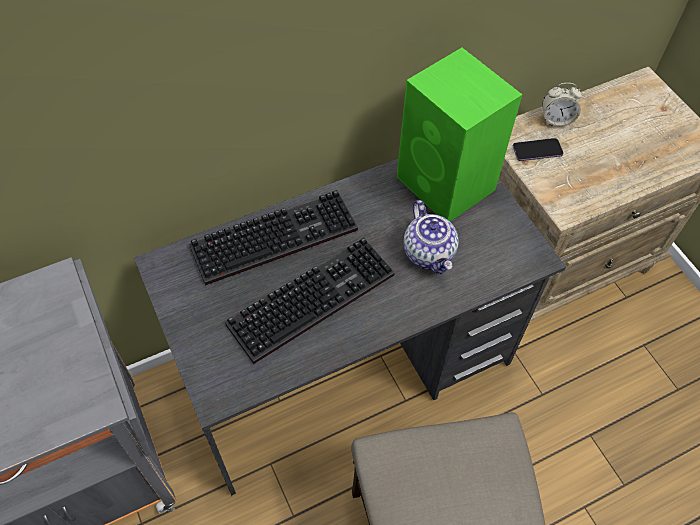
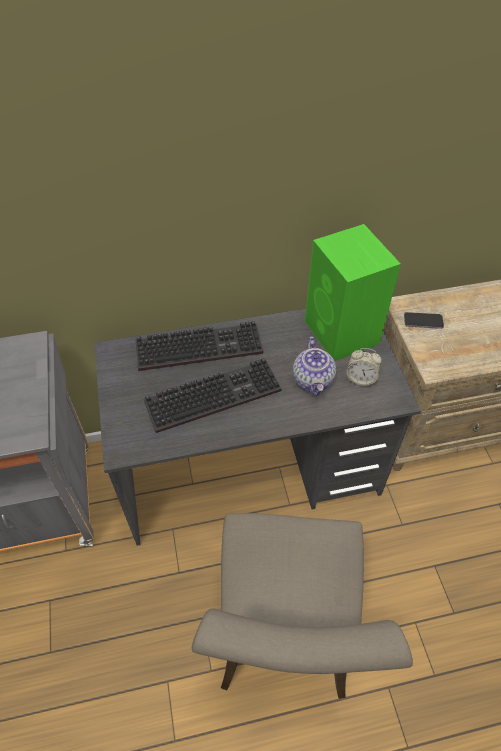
camera: 15 degrees right, 5 degrees down
alarm clock [542,83,582,127] -> alarm clock moved to [346,348,382,386]

